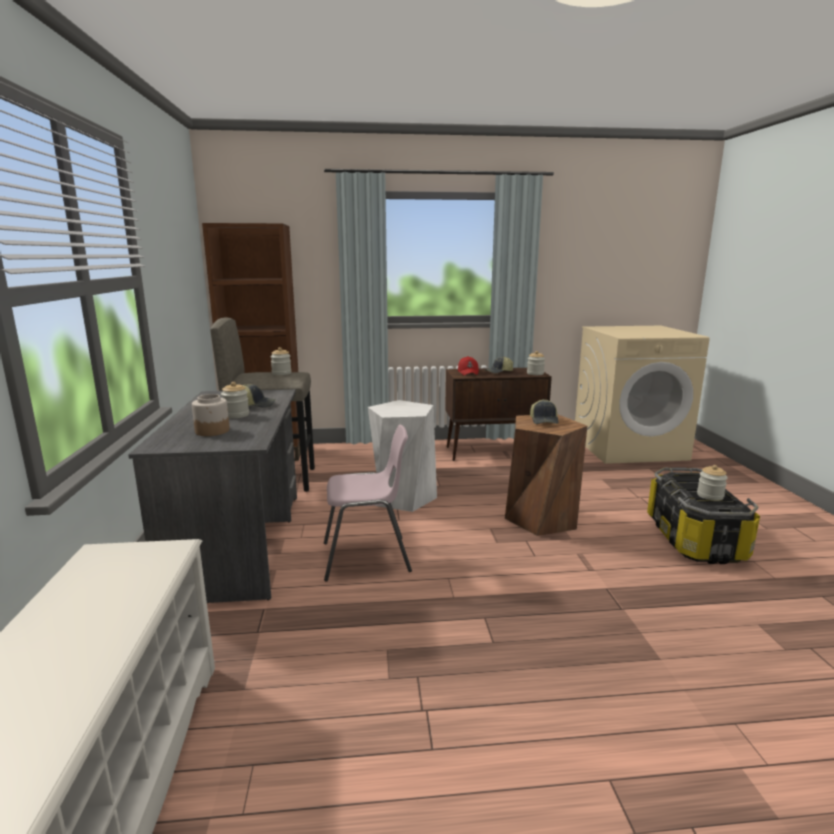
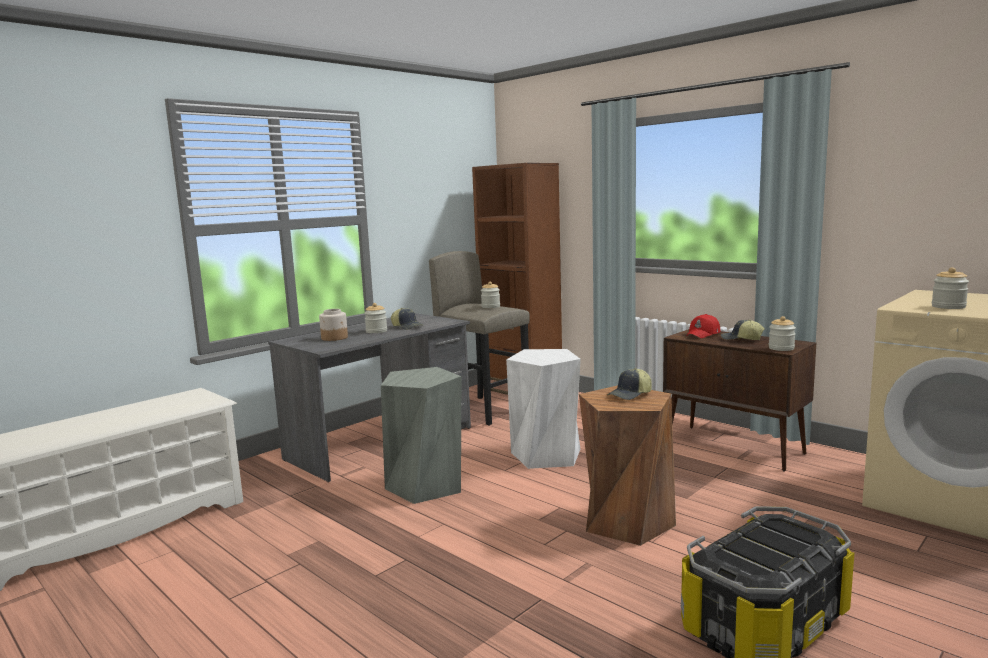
camera: 50 degrees right, 5 degrees down
pink chair [324,425,412,581] -> grey stool [381,367,461,504]
jar [697,465,728,501] -> jar moved to [932,267,969,309]

